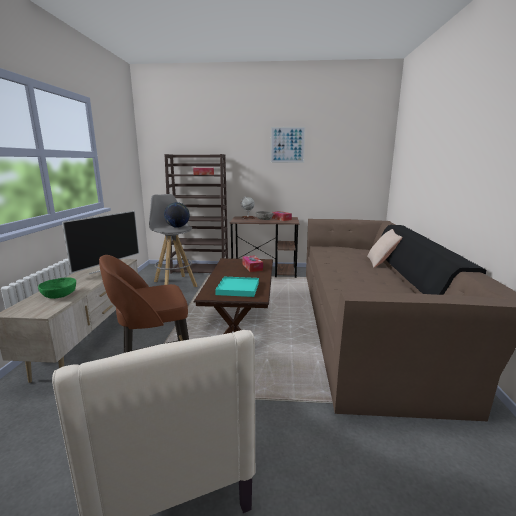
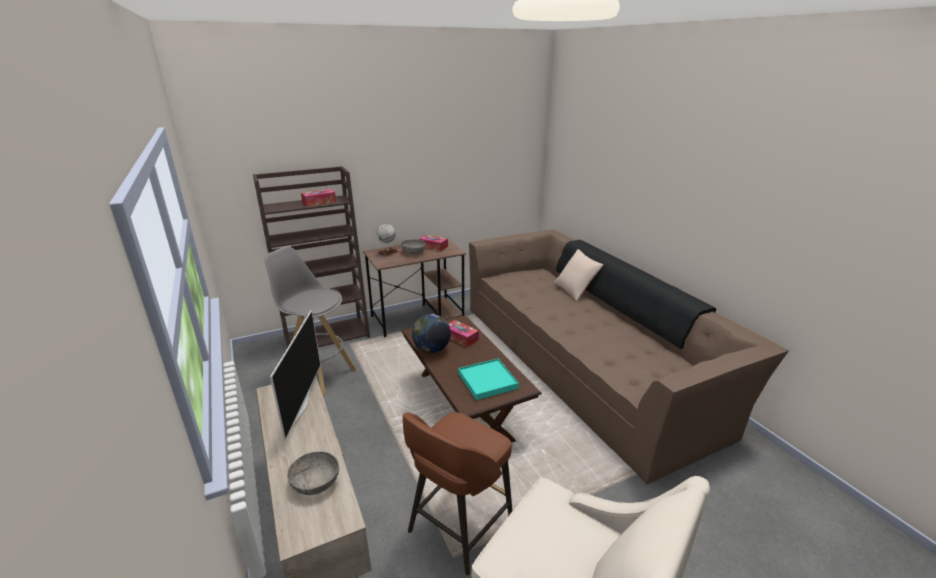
camera: 30 degrees left, 10 degrees up
green bowl [38,277,76,299] -> grey bowl [287,452,339,495]
globe [164,202,190,228] -> globe moved to [412,314,451,353]
picture [271,127,305,163] -> none

